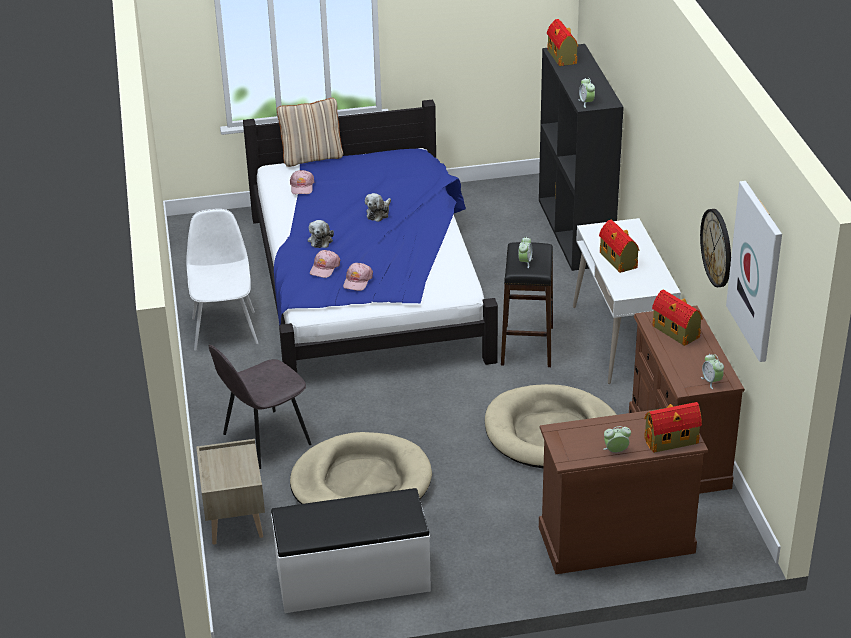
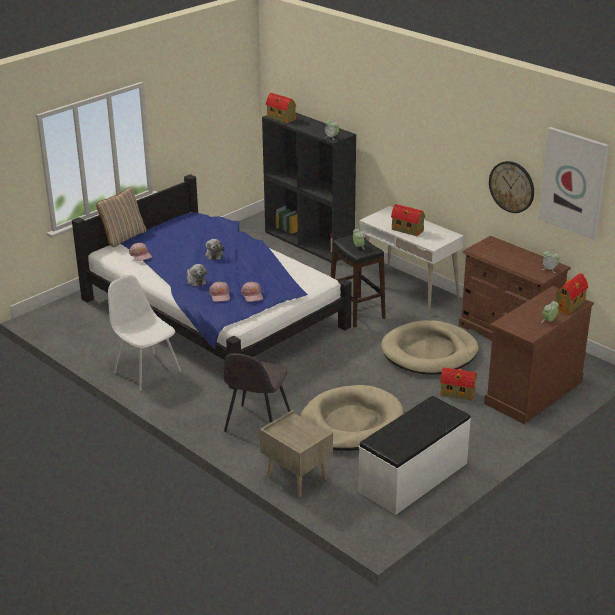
camera: 35 degrees left, 5 degrees down
toy house [652,289,703,346] -> toy house moved to [440,367,477,401]

